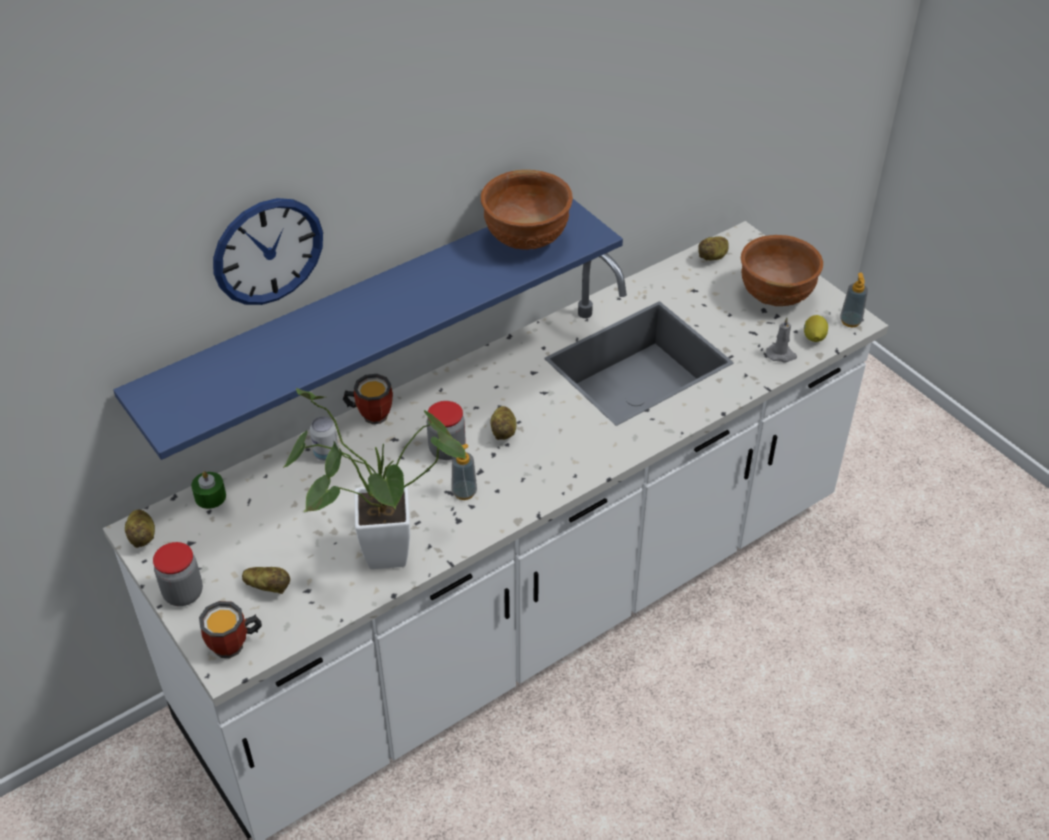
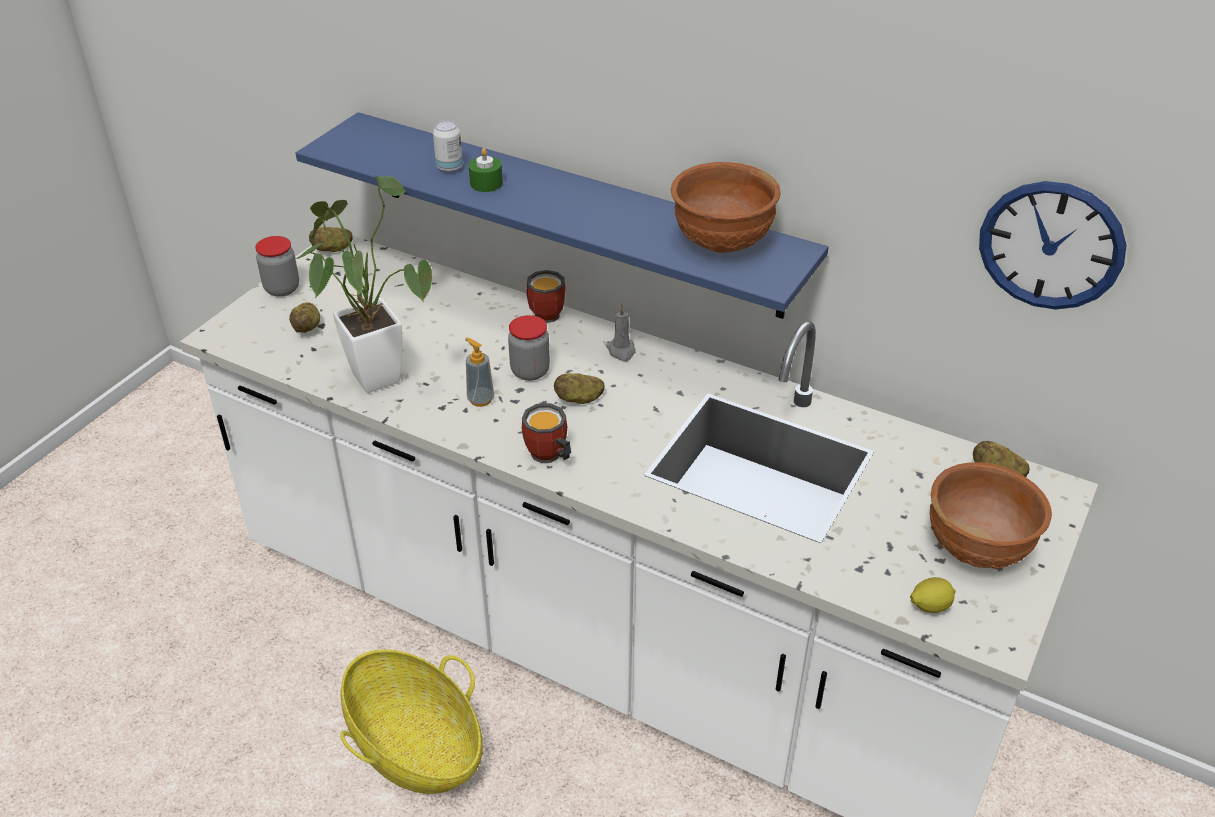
camera: 65 degrees right, 5 degrees down
green candle [191,471,226,509] -> green candle moved to [469,148,503,192]
mug [199,601,262,658] -> mug moved to [521,403,571,463]
wall clock [213,198,323,305] -> wall clock moved to [979,181,1127,309]
can [310,417,339,461] -> can moved to [433,120,463,172]
grey candle [766,318,797,362] -> grey candle moved to [606,305,636,361]
soap dispenser [840,272,868,327] -> none
none -> basket [340,649,483,794]

